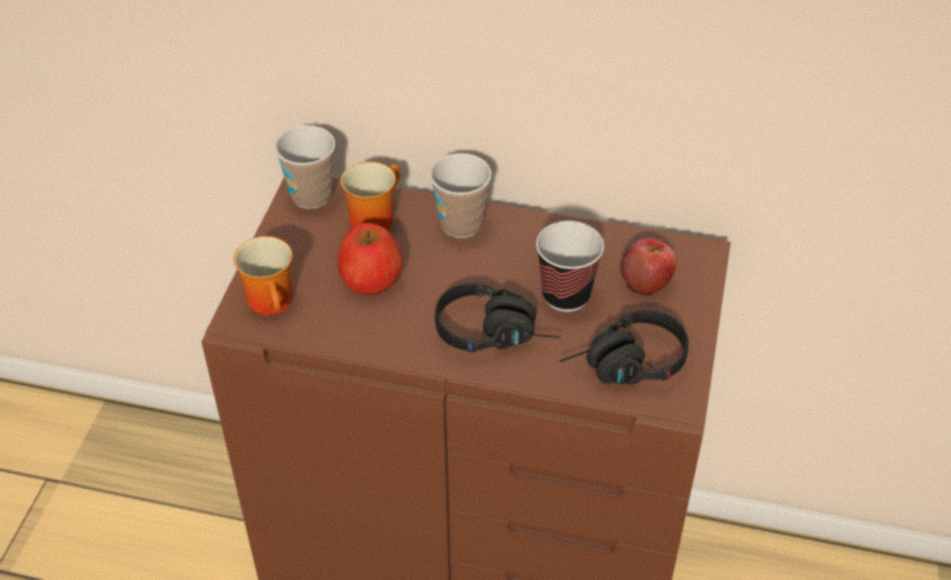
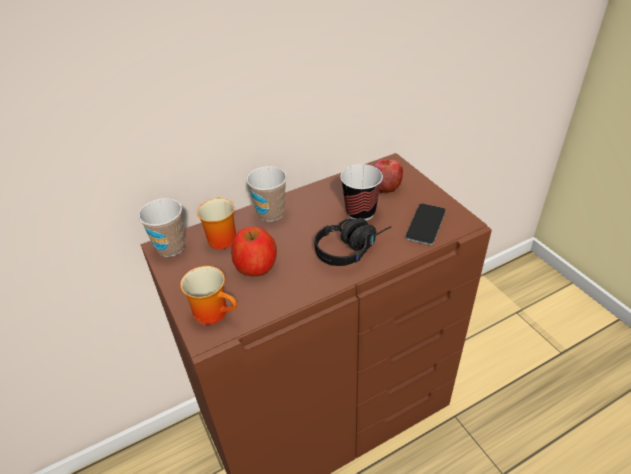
camera: 40 degrees left, 5 degrees down
black headphones [560,310,689,384] -> phone [405,204,446,245]

